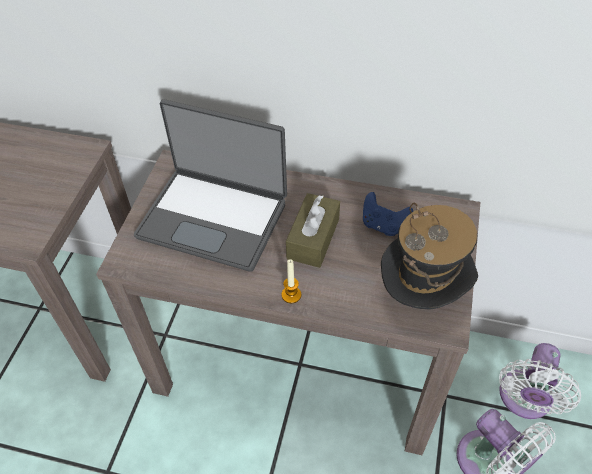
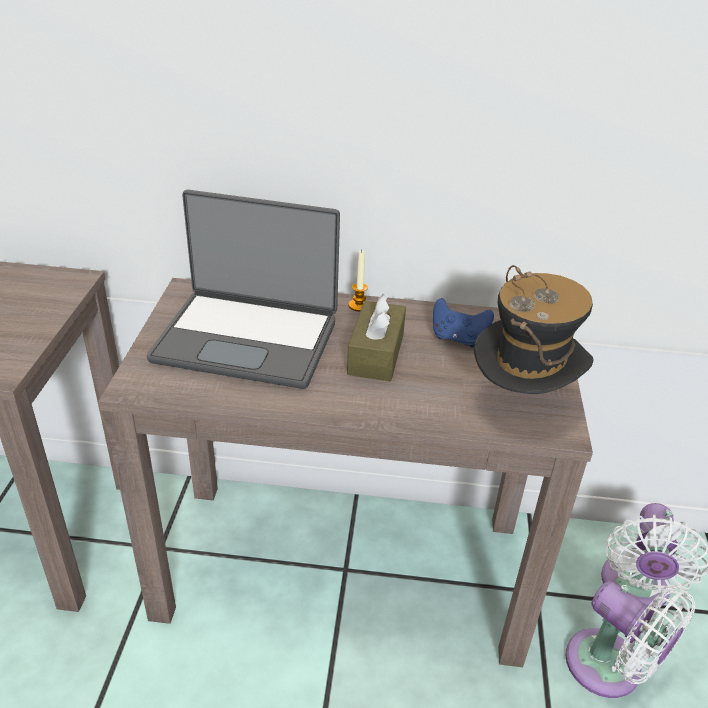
camera: 10 degrees left, 15 degrees down
candle [281,259,301,303] -> candle moved to [348,251,368,312]

